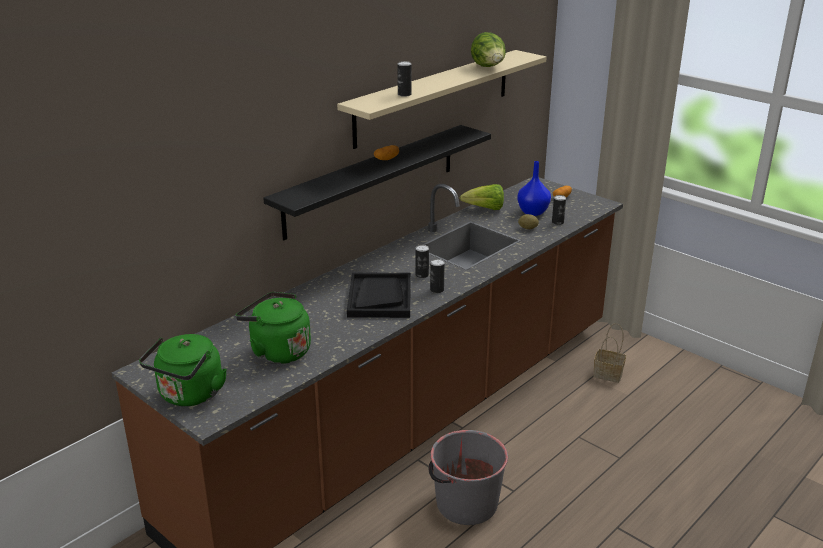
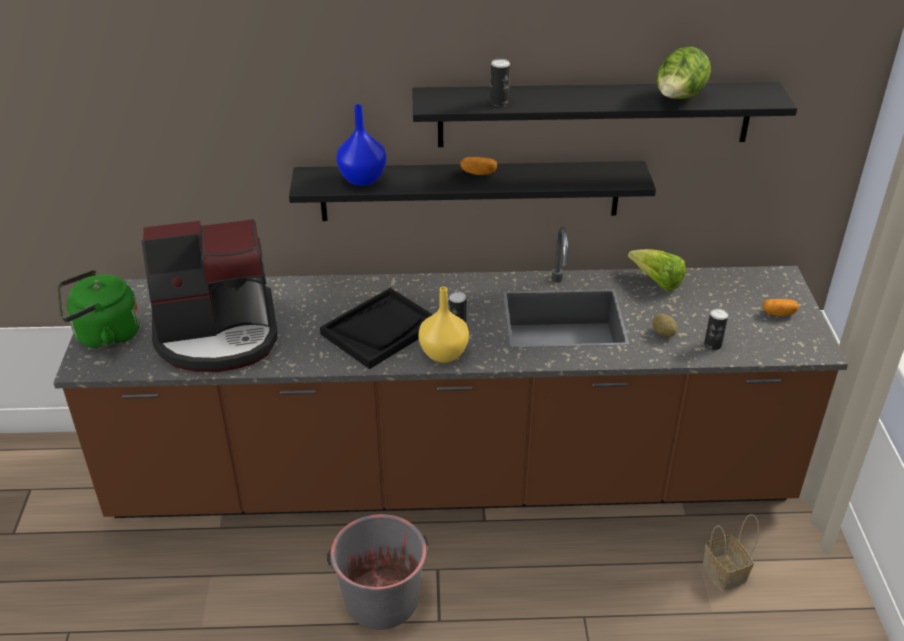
camera: 45 degrees right, 10 degrees up
green kettle [236,292,311,364] -> coffee machine [142,219,277,372]
beige shelf [337,50,547,149] -> black shelf [412,82,797,147]
can [430,259,445,293] -> yellow vase [418,287,469,363]
blue vase [517,161,551,216] -> blue vase moved to [336,104,387,186]

